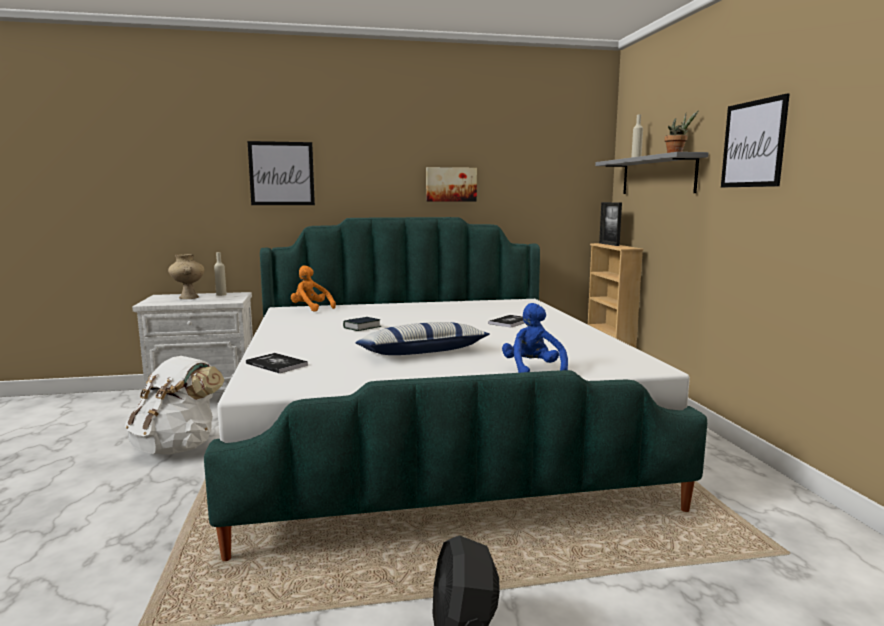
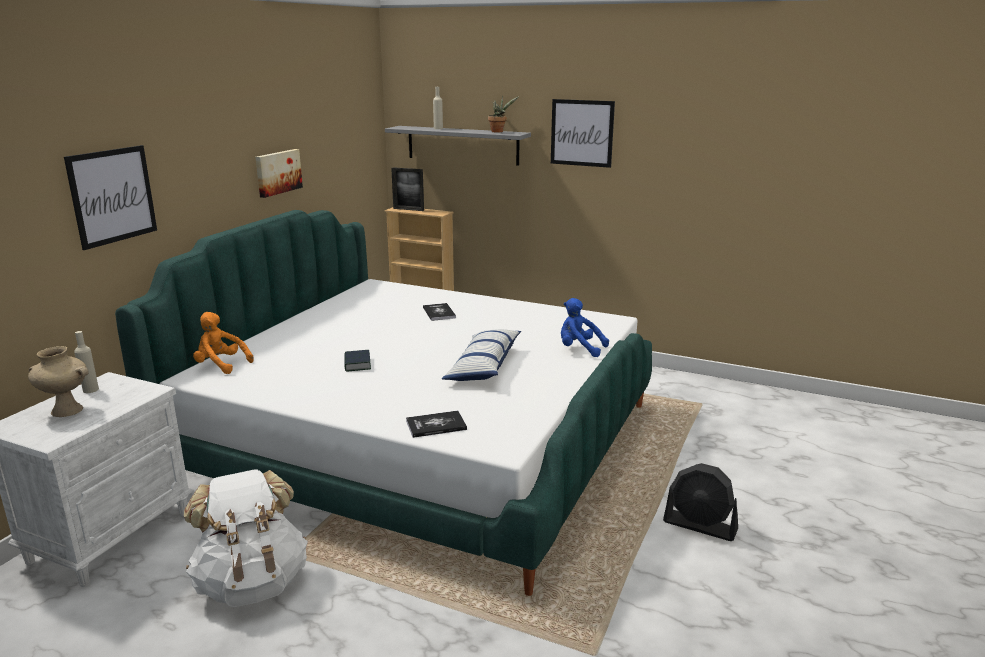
camera: 55 degrees left, 10 degrees up
orange plush toy [291,265,336,312] -> orange plush toy turned 45 degrees clockwise [193,312,254,374]

